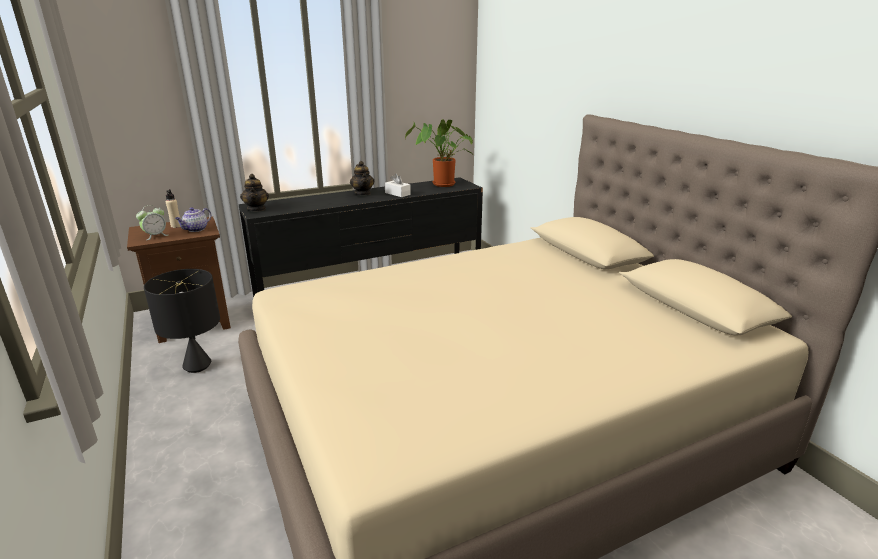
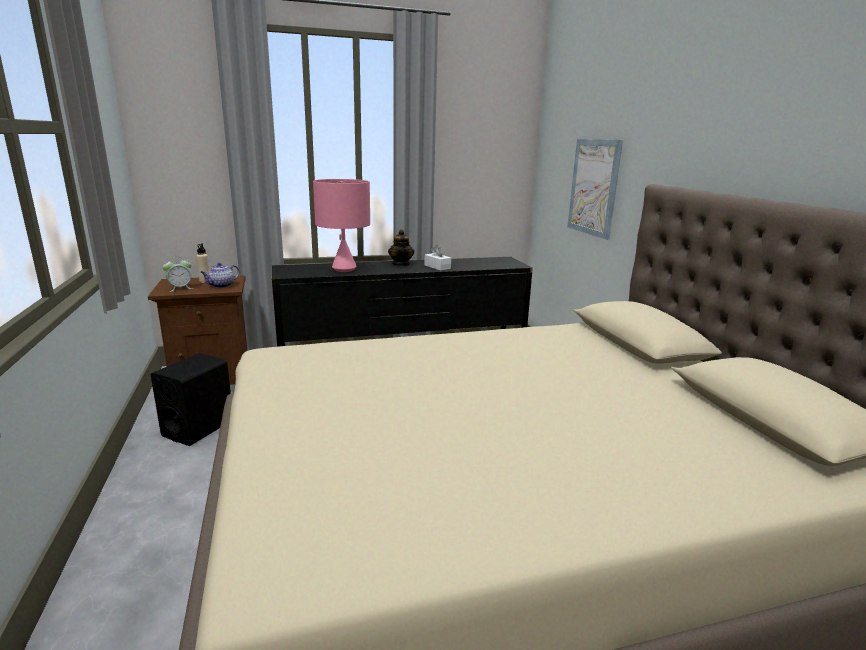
camera: 10 degrees right, 5 degrees down
black table lamp [144,269,220,373] -> black speaker [151,353,231,446]
teapot [240,174,269,212] -> none
potted plant [405,119,473,187] -> none
none -> pink table lamp [313,179,370,272]
none -> picture [567,139,623,240]

